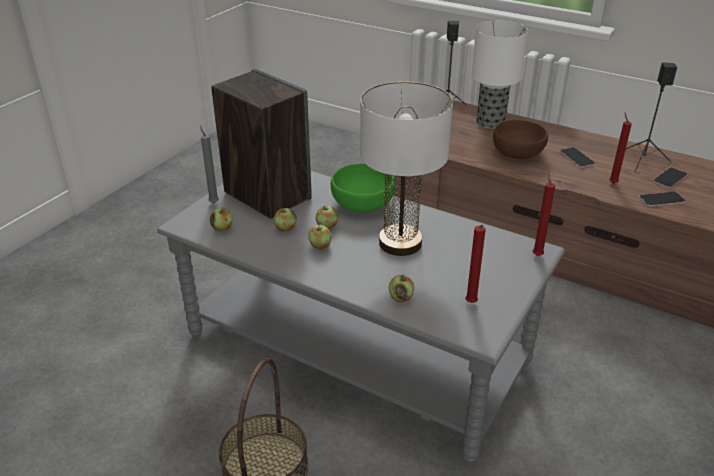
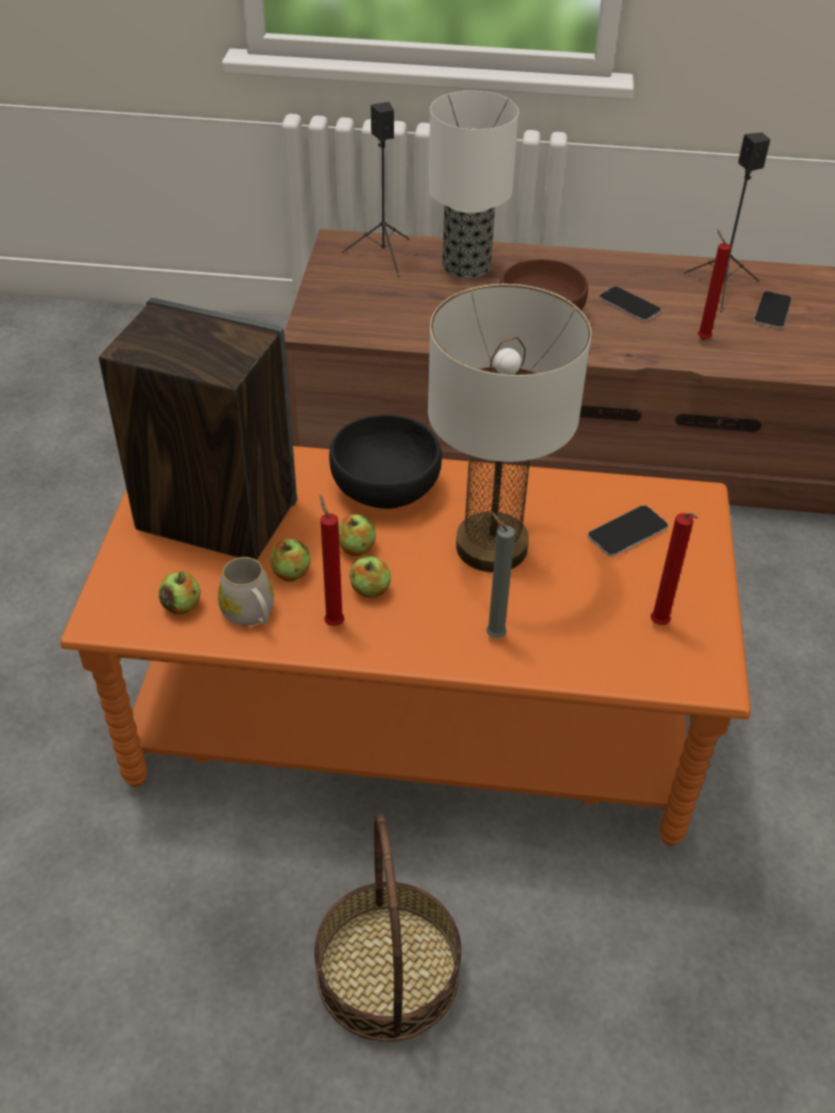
camera: 25 degrees left, 10 degrees up
grey coffee table [157,171,565,464] -> orange coffee table [60,446,751,846]
grey candle [200,125,219,203] -> grey candle moved to [486,512,515,638]
green bowl [331,163,395,212] -> black bowl [329,414,442,509]
apple [389,274,415,302] -> none
red candle [533,171,555,256] -> red candle moved to [320,495,345,626]
phone [639,191,685,207] -> phone moved to [587,505,669,557]
none -> white mug [218,557,274,626]

